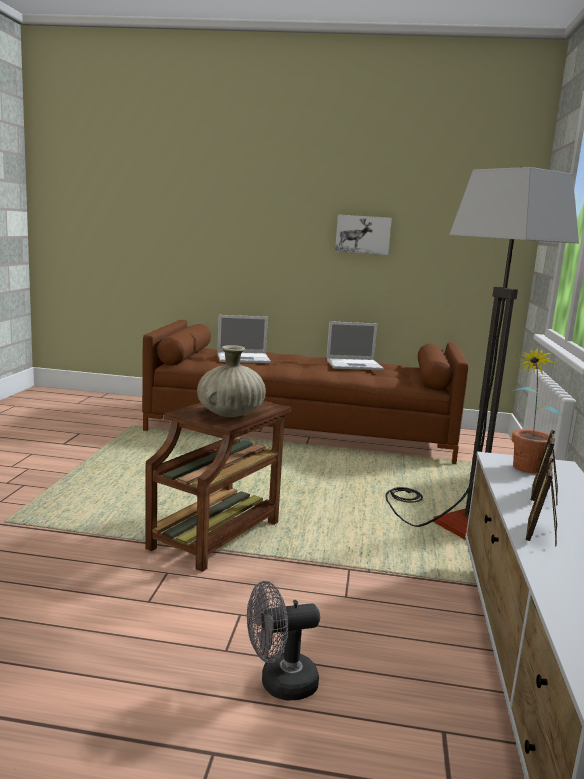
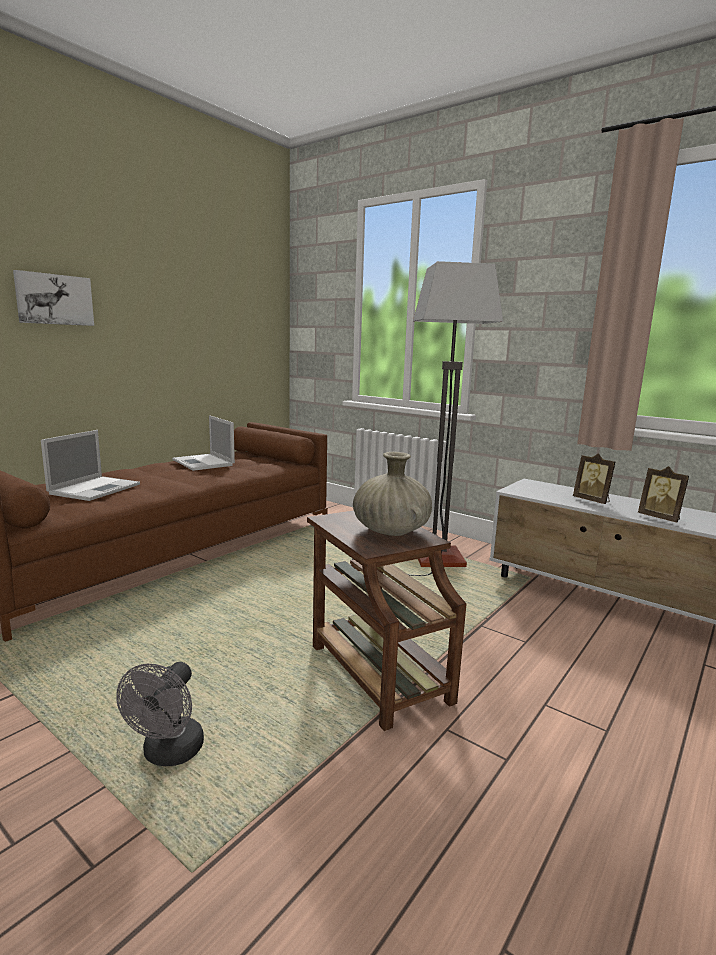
camera: 60 degrees left, 0 degrees up
grey fan [247,581,320,701] -> grey fan moved to [116,662,204,766]
laptop [327,321,384,370] -> laptop turned 120 degrees clockwise [172,415,235,471]
picture [335,214,392,255] -> picture moved to [13,270,94,326]
potted plant [510,346,562,474] -> none

